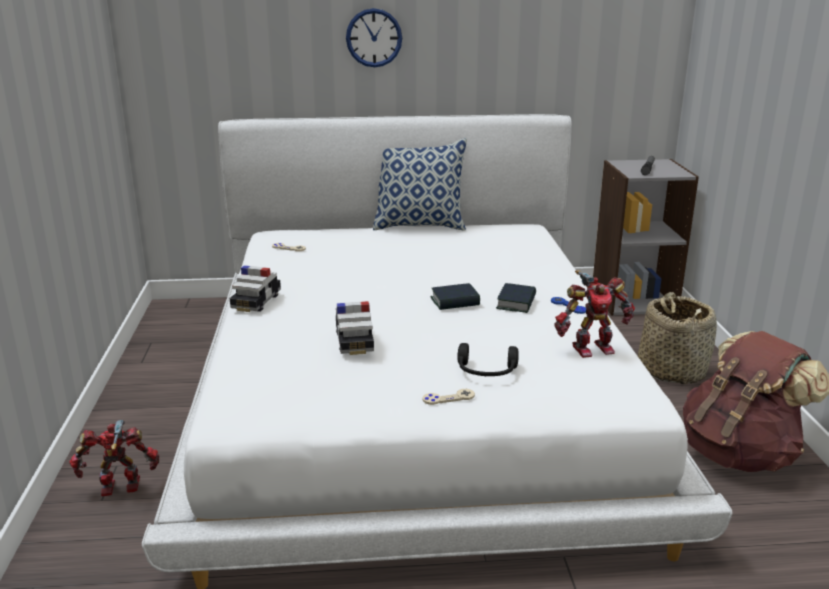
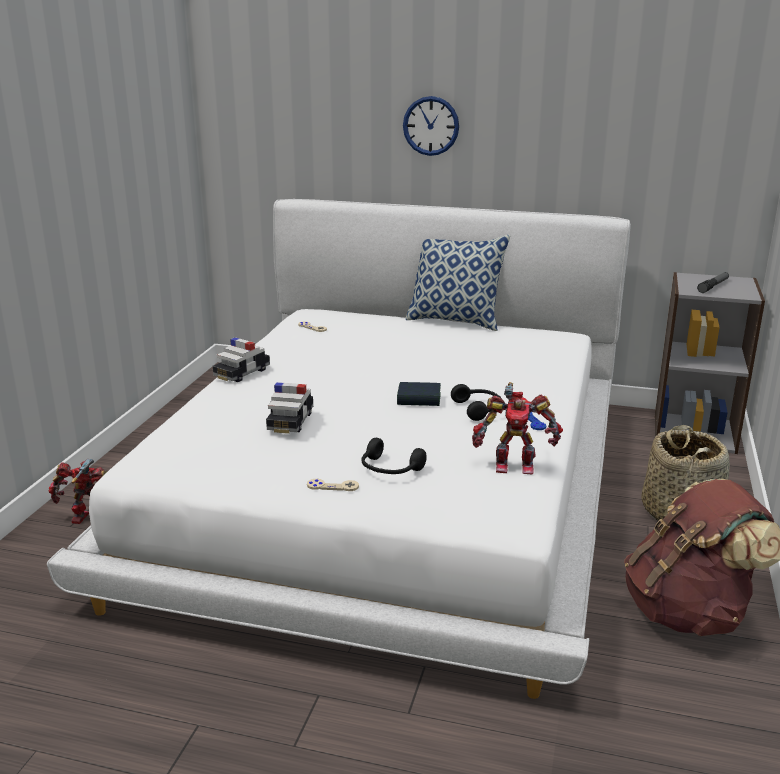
camera: 20 degrees right, 0 degrees up
book [496,283,536,313] -> black headphones [451,384,501,421]

